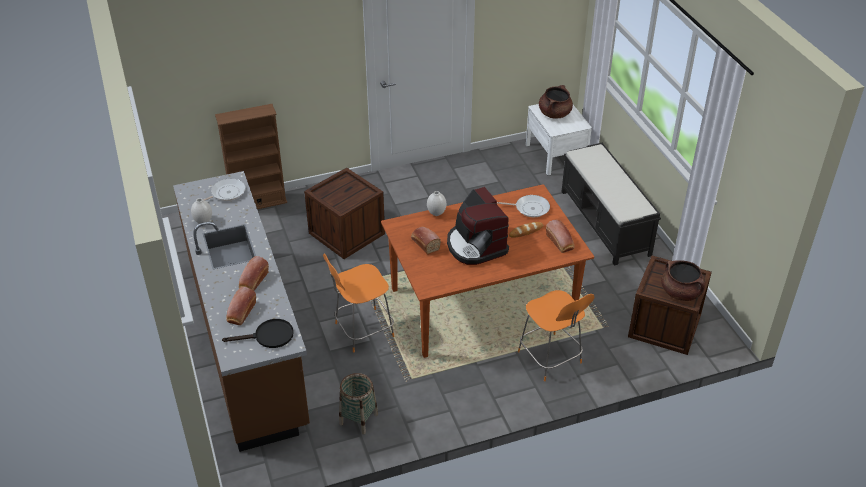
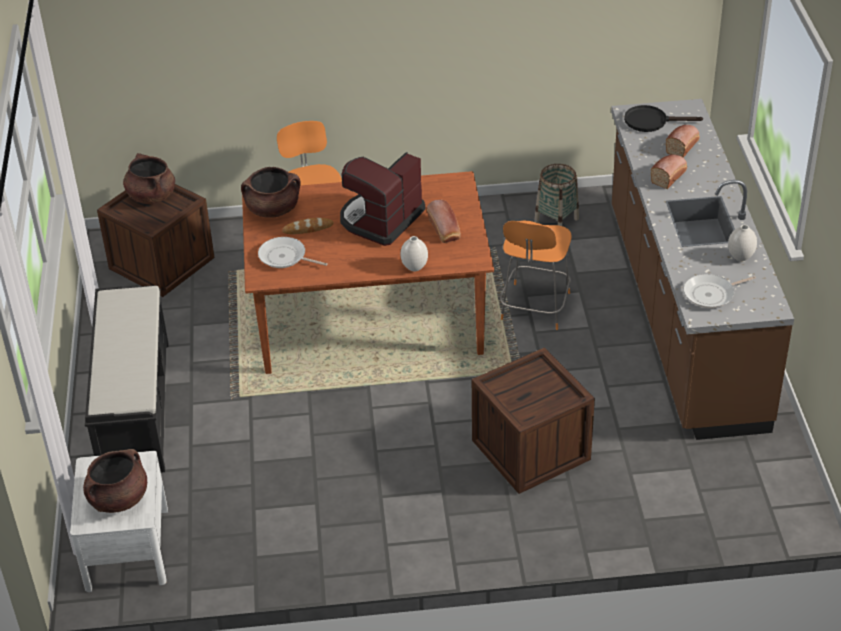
camera: 165 degrees left, 0 degrees up
brown bookcase [215,104,287,209] -> none
orange chair [323,254,394,352] -> orange chair turned 120 degrees clockwise [500,220,572,330]
coffee machine [447,187,509,265] -> coffee machine turned 135 degrees counterclockwise [340,152,425,246]
bread [546,220,575,253] -> brown cooking pot [241,167,301,218]

